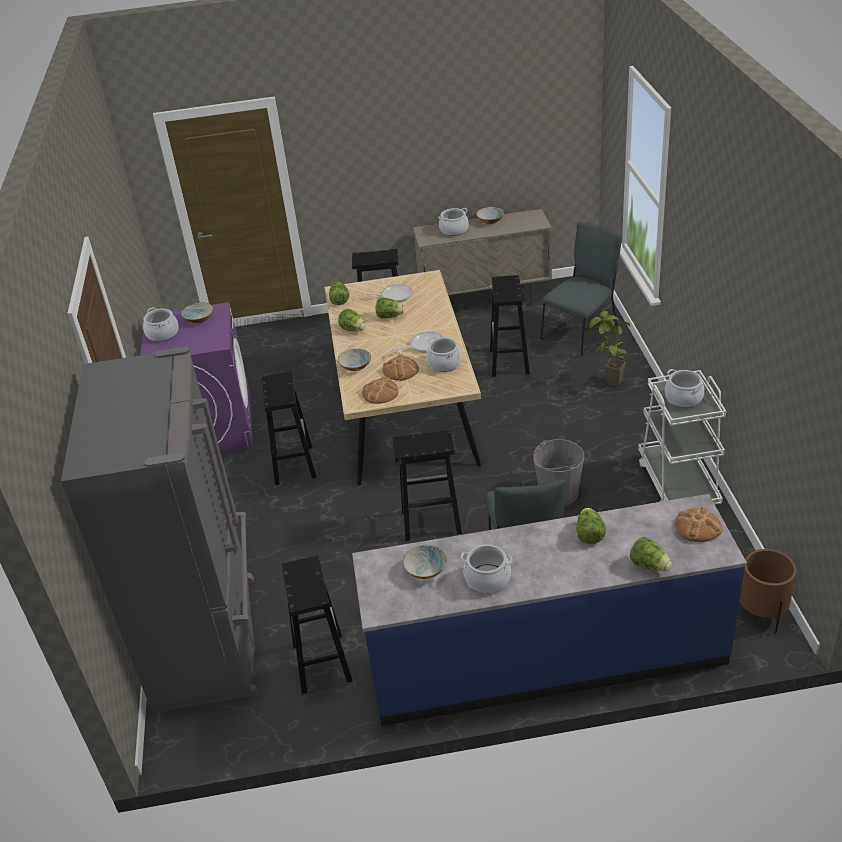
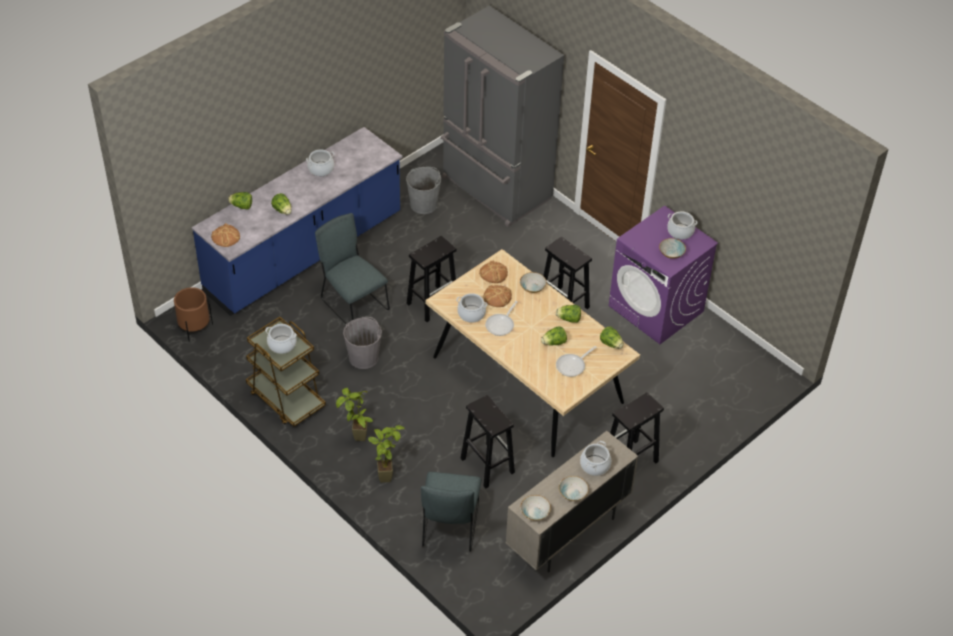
camera: 140 degrees right, 10 degrees up
black stool [281,556,353,694] -> grey bucket [406,167,441,214]
bowl [403,545,447,579] -> bowl moved to [521,495,551,521]
white cart [638,370,726,505] -> brown cart [246,317,326,427]
none -> potted plant [336,388,373,441]

